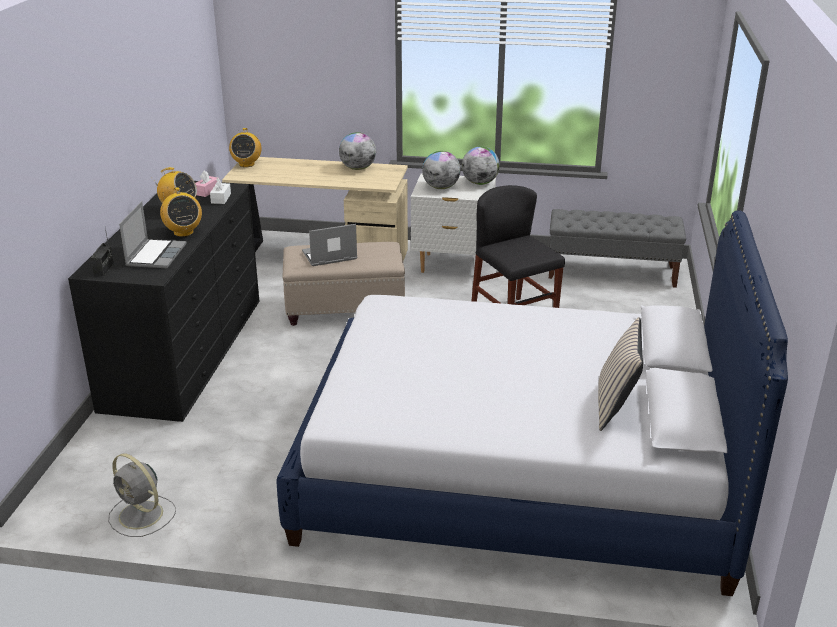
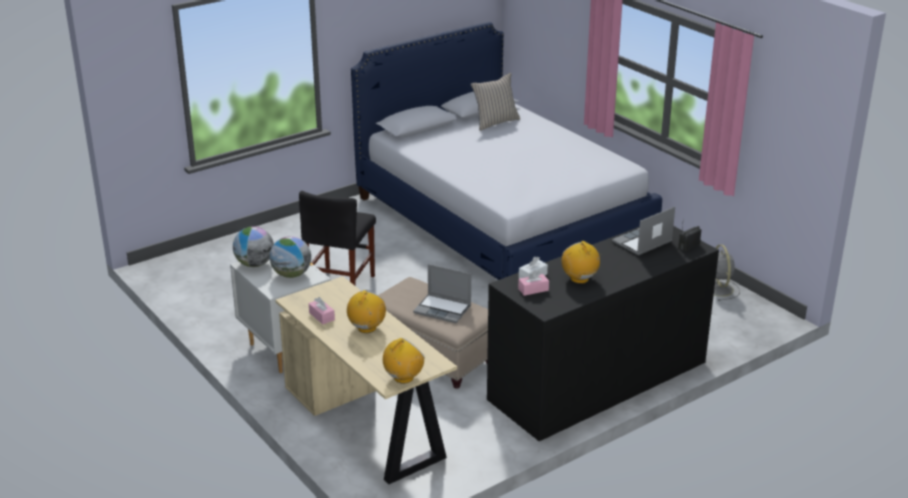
camera: 135 degrees left, 0 degrees up
radio [160,187,202,237] -> radio moved to [347,290,386,333]
globe [339,132,376,170] -> pink tissue box [309,297,335,324]
grey bench [549,209,686,288] -> none

